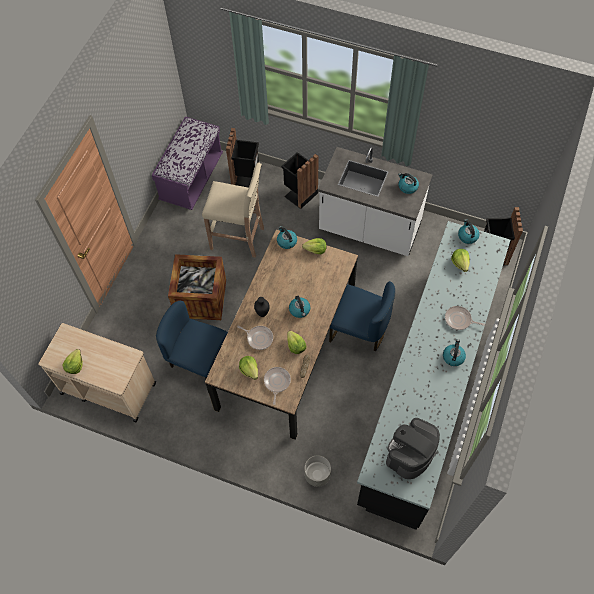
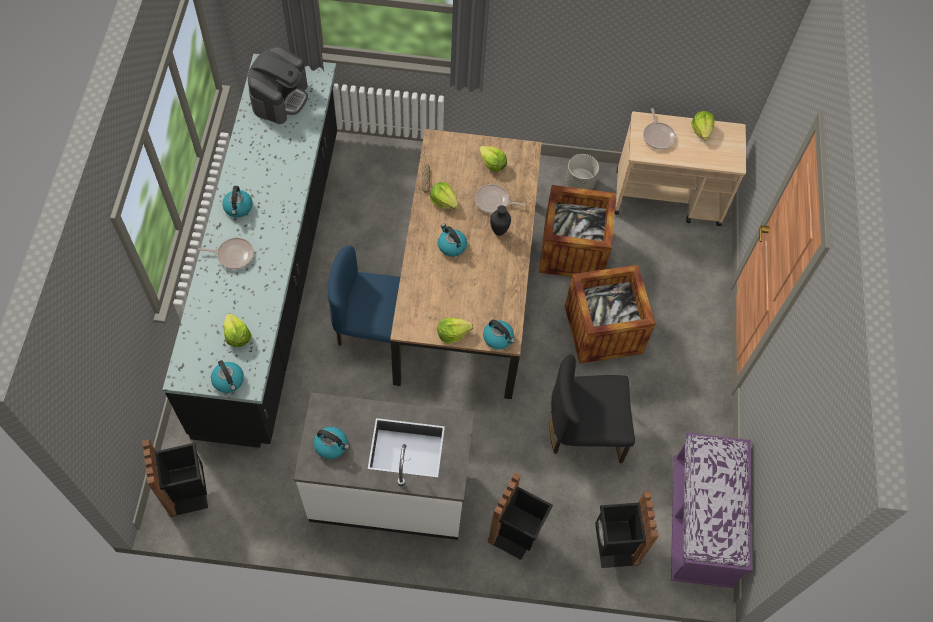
camera: 160 degrees right, 0 degrees up
blue chair [156,301,228,379] -> crate [539,185,616,277]
beige stool [202,163,264,258] -> black chair [550,354,635,463]
frying pan [264,367,291,405] -> frying pan moved to [643,108,676,150]
grey planter [305,455,331,487] -> grey planter moved to [565,154,599,190]

